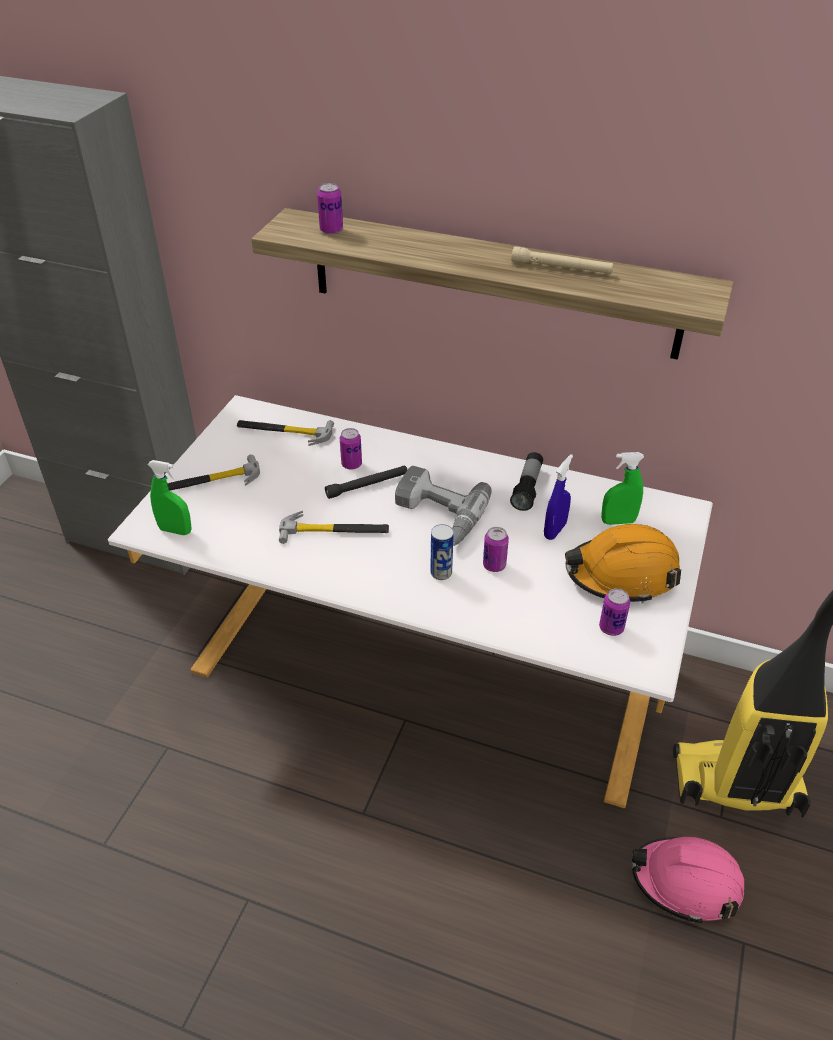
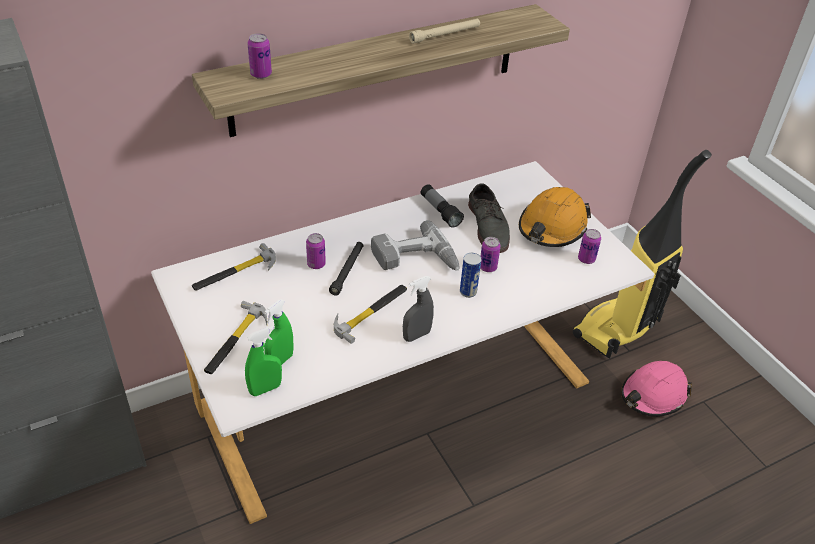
camera: 50 degrees left, 0 degrees up
blue spray bottle [544,454,573,540] -> grey shoe [468,183,510,253]
green spray bottle [601,452,644,525] -> green spray bottle moved to [264,299,293,365]
none -> grey spray bottle [403,276,434,342]

